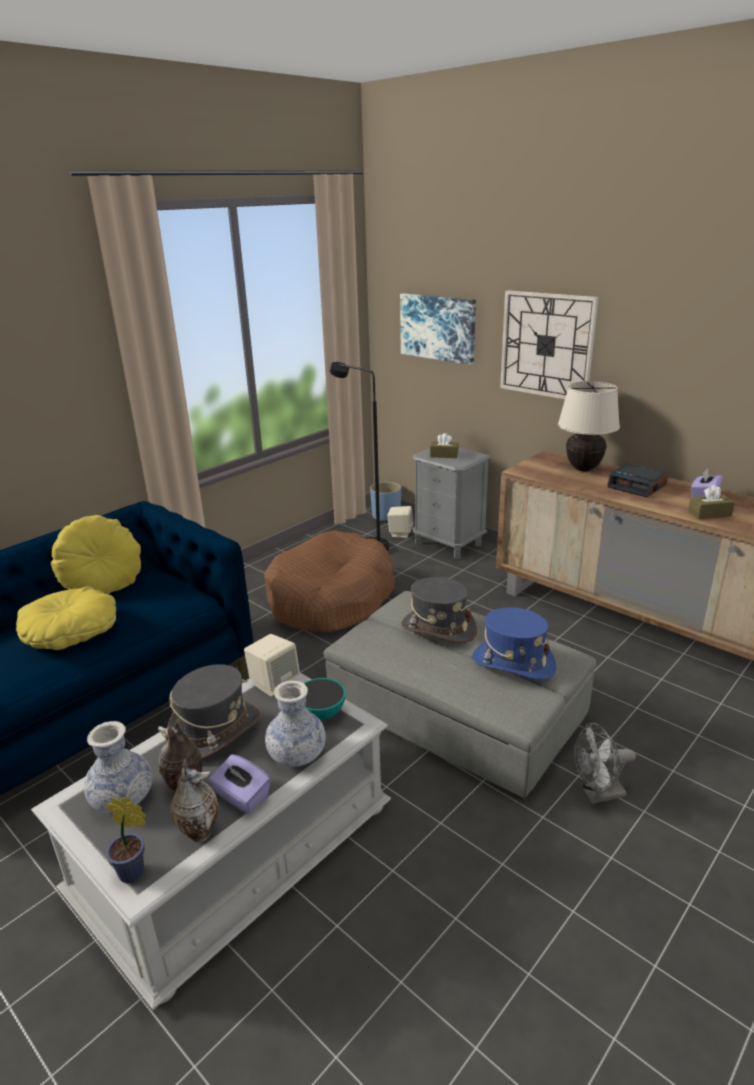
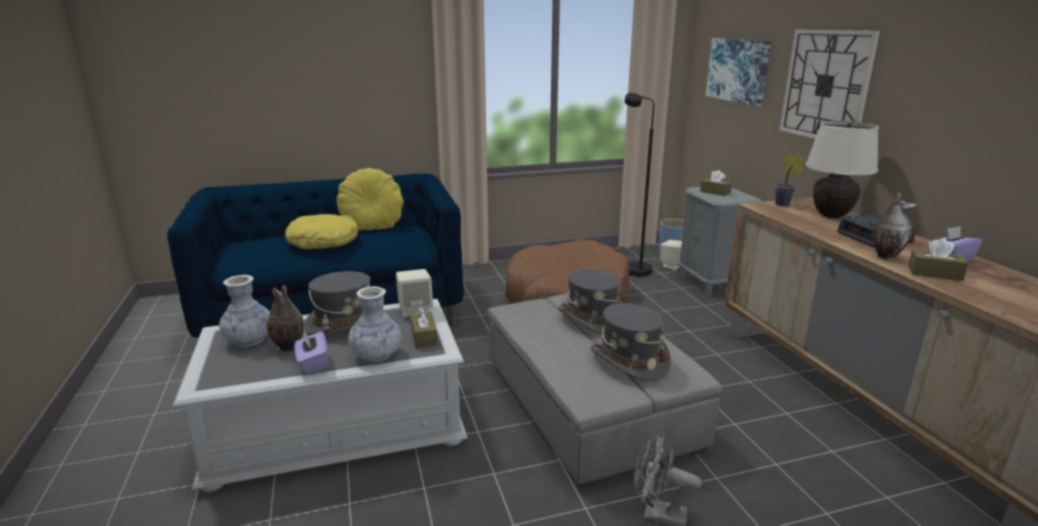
camera: 30 degrees right, 5 degrees down
potted plant [106,797,146,883] -> potted plant moved to [775,153,804,206]
vase [171,759,218,842] -> vase moved to [872,192,917,260]
bowl [304,678,346,720] -> brown tissue box [411,306,438,348]
blue hat [472,607,557,680] -> grey hat [590,303,671,381]

